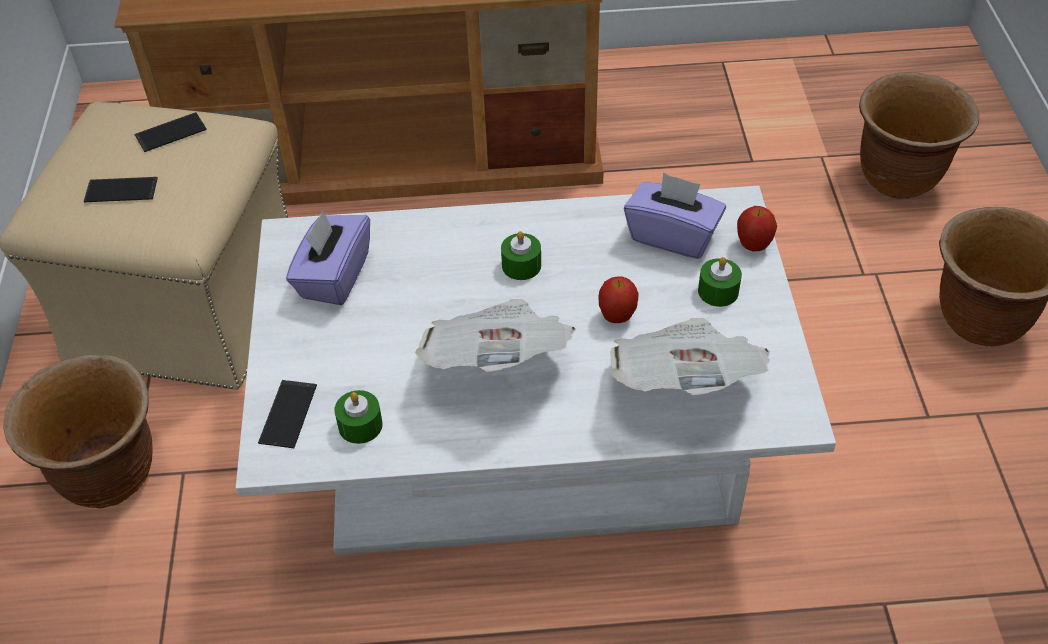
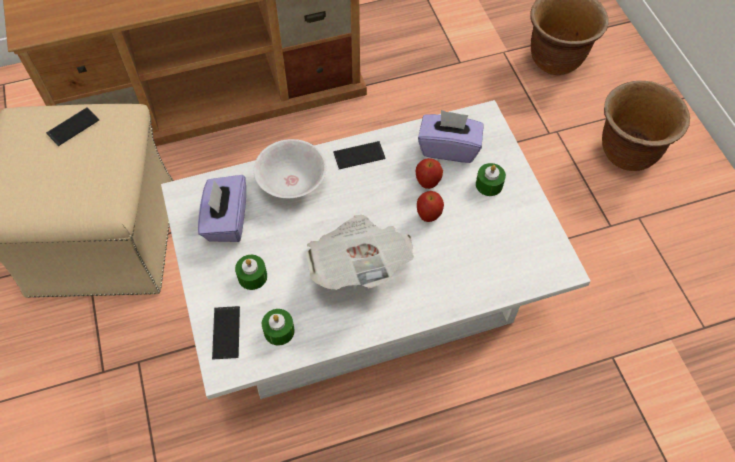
camera: 15 degrees left, 10 degrees up
brown planter [3,355,153,509] -> none
phone [84,177,158,202] -> phone moved to [333,141,386,169]
green candle [501,231,541,280] -> green candle moved to [235,255,267,290]
newspaper [610,318,770,395] -> none
apple [737,206,777,252] -> apple moved to [416,158,443,189]
none -> white bowl [254,139,326,198]

